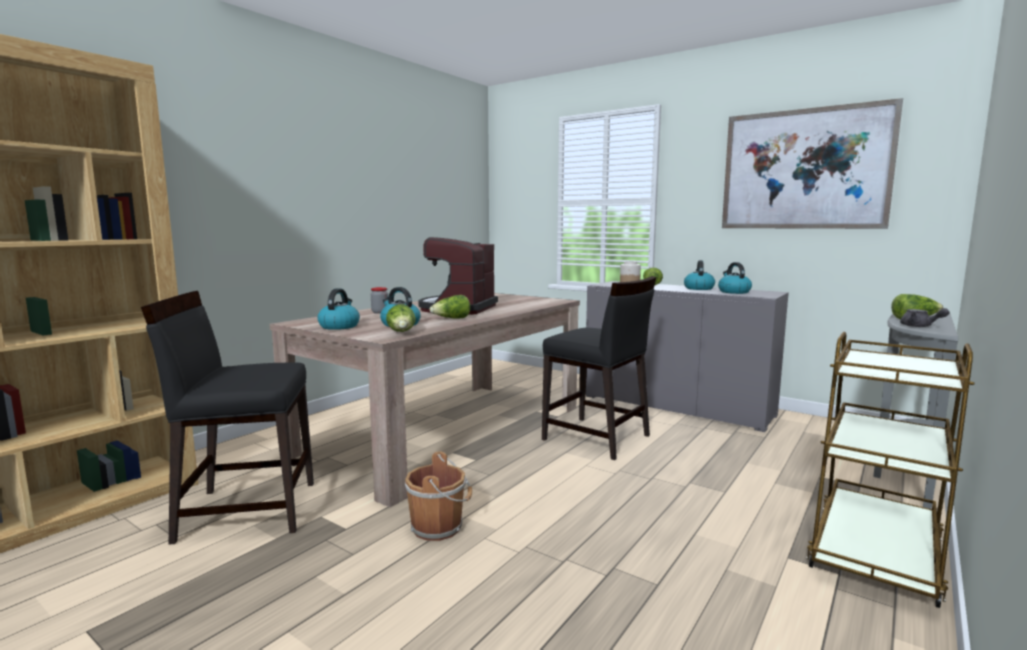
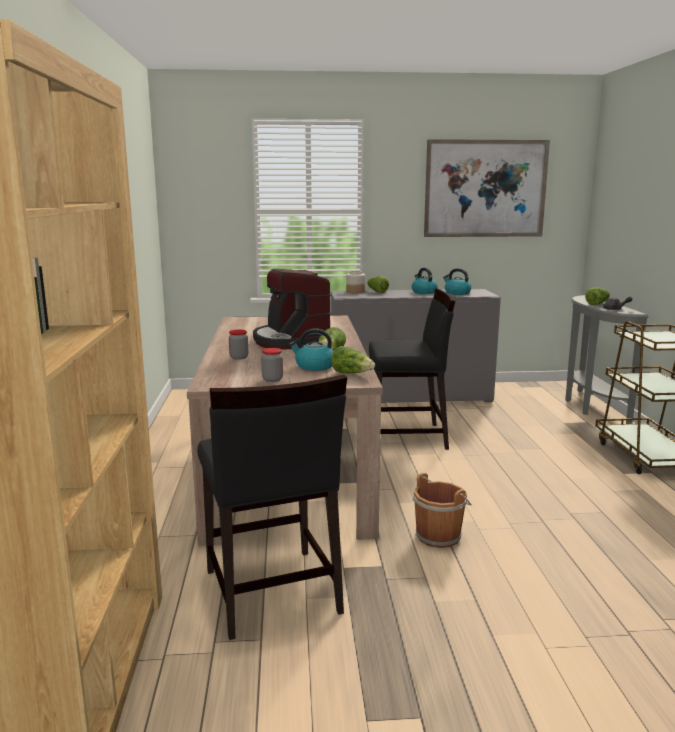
camera: 40 degrees left, 5 degrees up
black chair [141,291,314,545] -> black chair turned 60 degrees counterclockwise [197,375,347,640]
kettle [317,288,360,330] -> jar [261,348,283,382]

